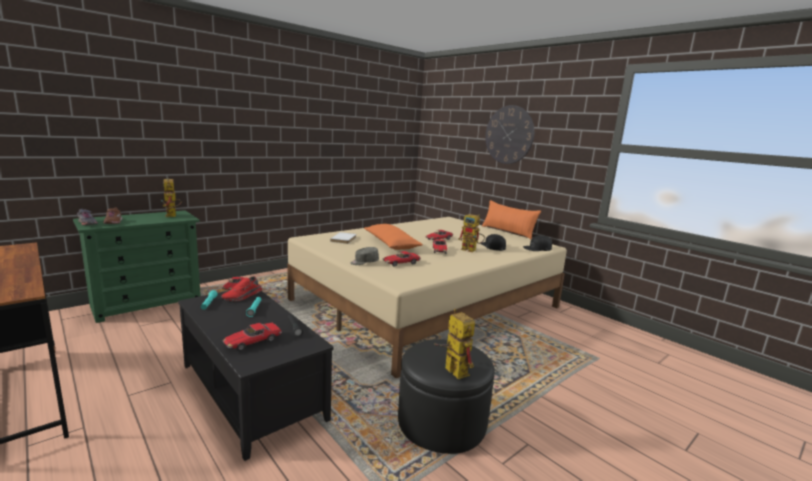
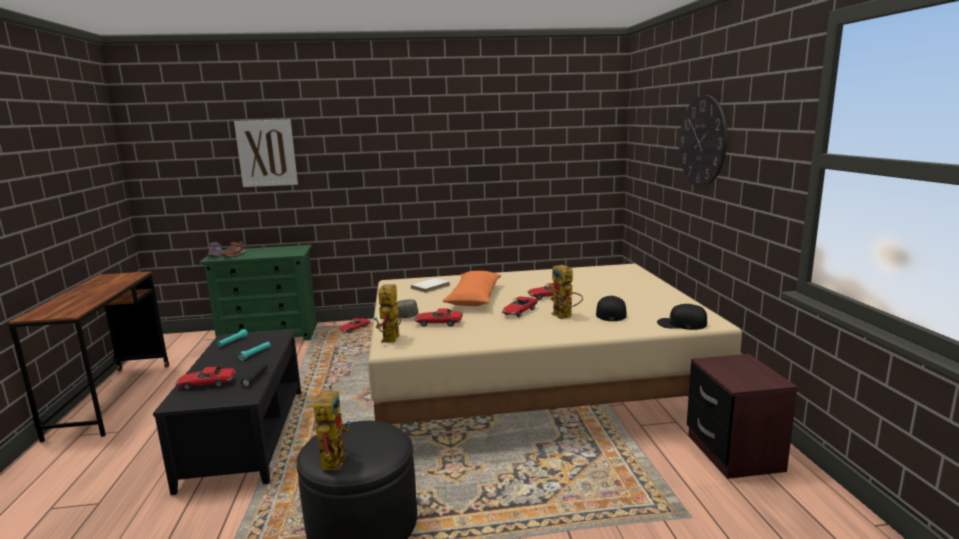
camera: 35 degrees right, 0 degrees up
toy robot [161,179,182,217] -> toy robot moved to [374,285,401,343]
red shoe [221,276,262,301] -> none
orange pillow [482,200,541,239] -> none
none -> picture [234,119,298,187]
none -> brown nightstand [687,354,797,479]

